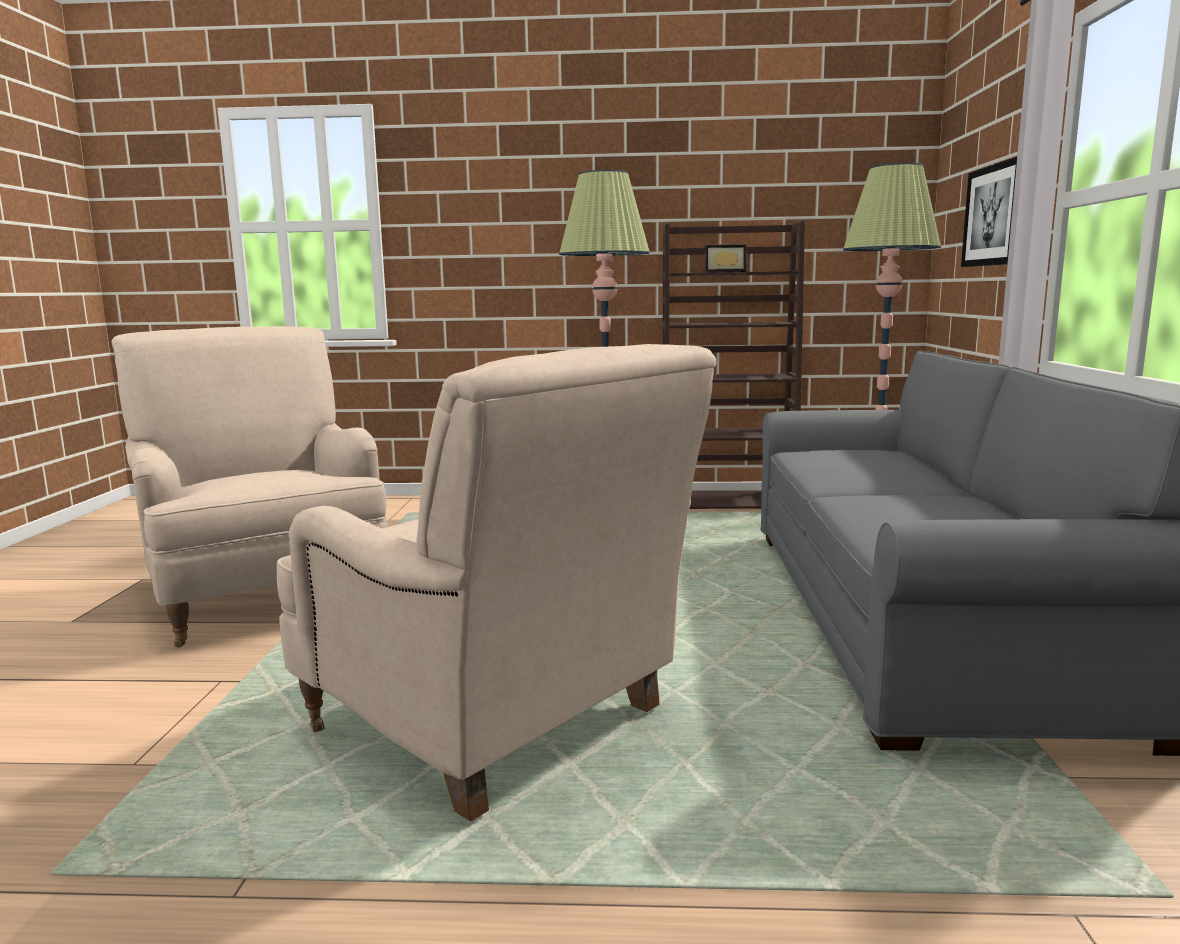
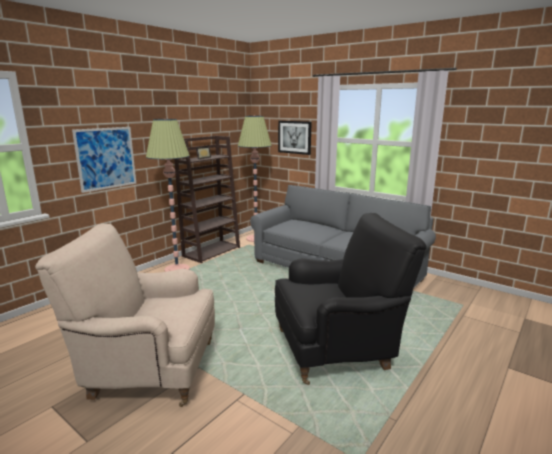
camera: 55 degrees left, 5 degrees up
beige armchair [277,344,716,821] -> black armchair [275,213,427,385]
none -> picture [72,127,136,193]

